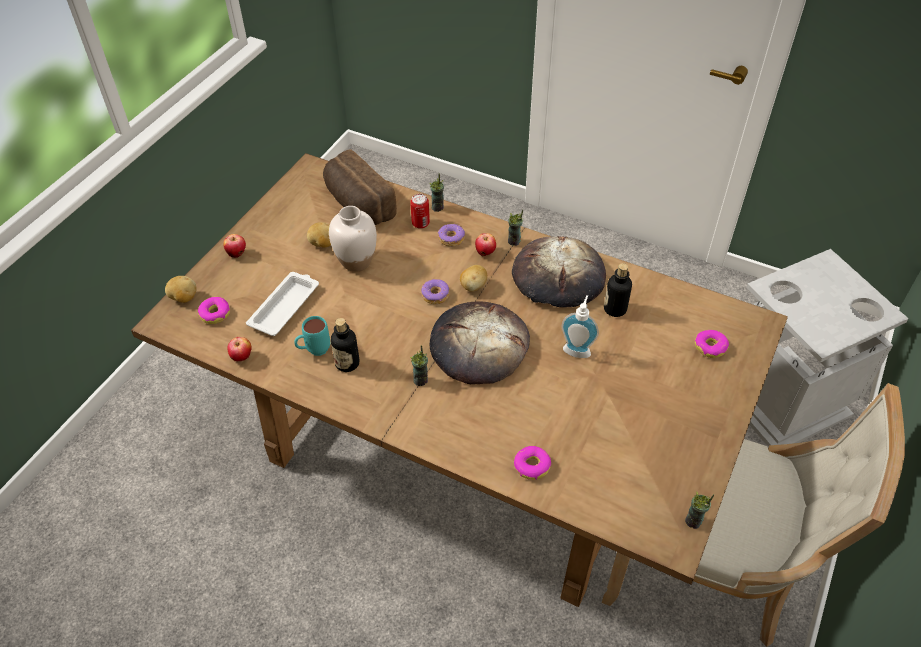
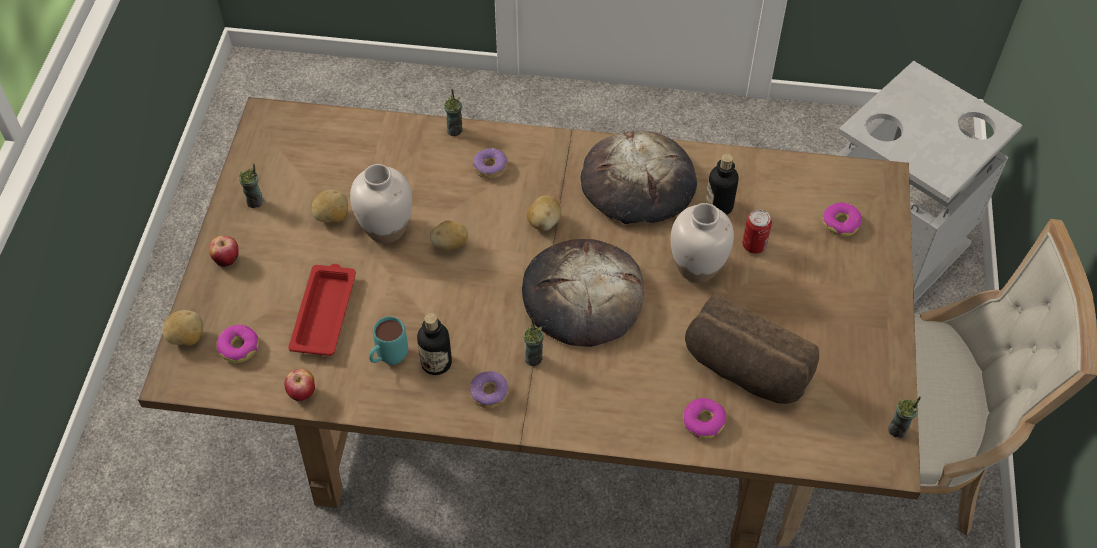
camera: 20 degrees left, 5 degrees up
white tray [246,272,319,336] -> red tray [288,264,356,356]
bread [323,149,397,225] -> bread moved to [685,294,819,404]
can [410,194,430,229] -> can moved to [742,210,772,254]
donut [421,279,449,304] -> donut moved to [470,371,508,409]
apple [475,233,496,256] -> none
cup [508,210,523,246] -> cup moved to [239,163,263,208]
soap dispenser [562,295,599,358] -> white vase [671,203,734,283]
none -> potato [430,221,469,250]

